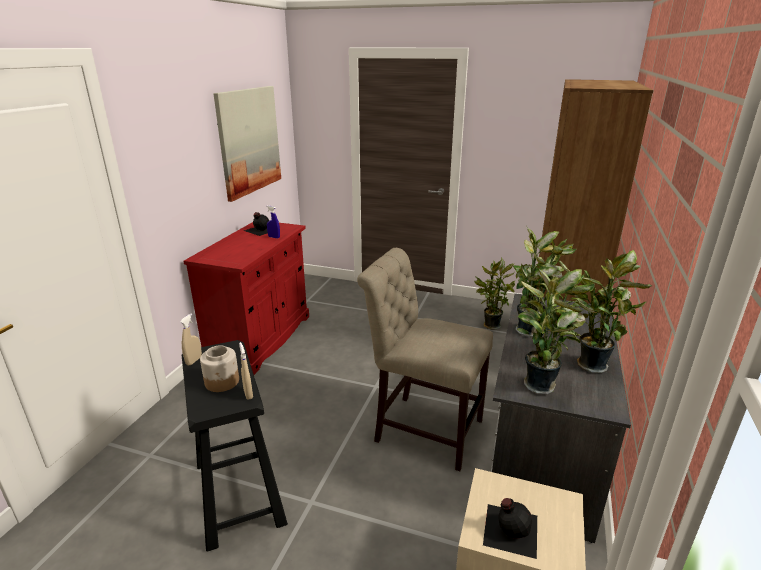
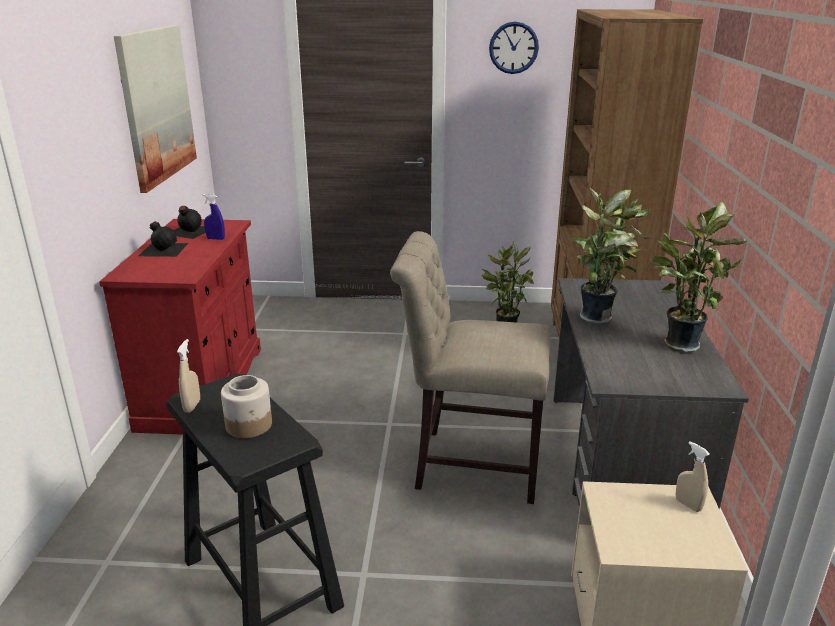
camera: 15 degrees left, 0 degrees up
beige spray bottle [239,342,253,400] -> beige spray bottle moved to [676,441,710,512]
black bottle [483,498,537,559] -> black bottle moved to [139,221,188,257]
potted plant [517,268,597,394] -> none
none -> wall clock [489,22,539,74]

